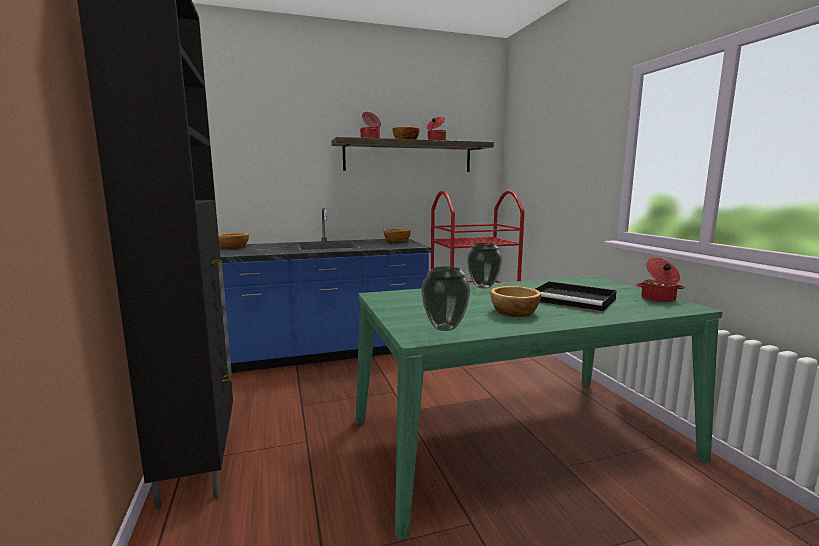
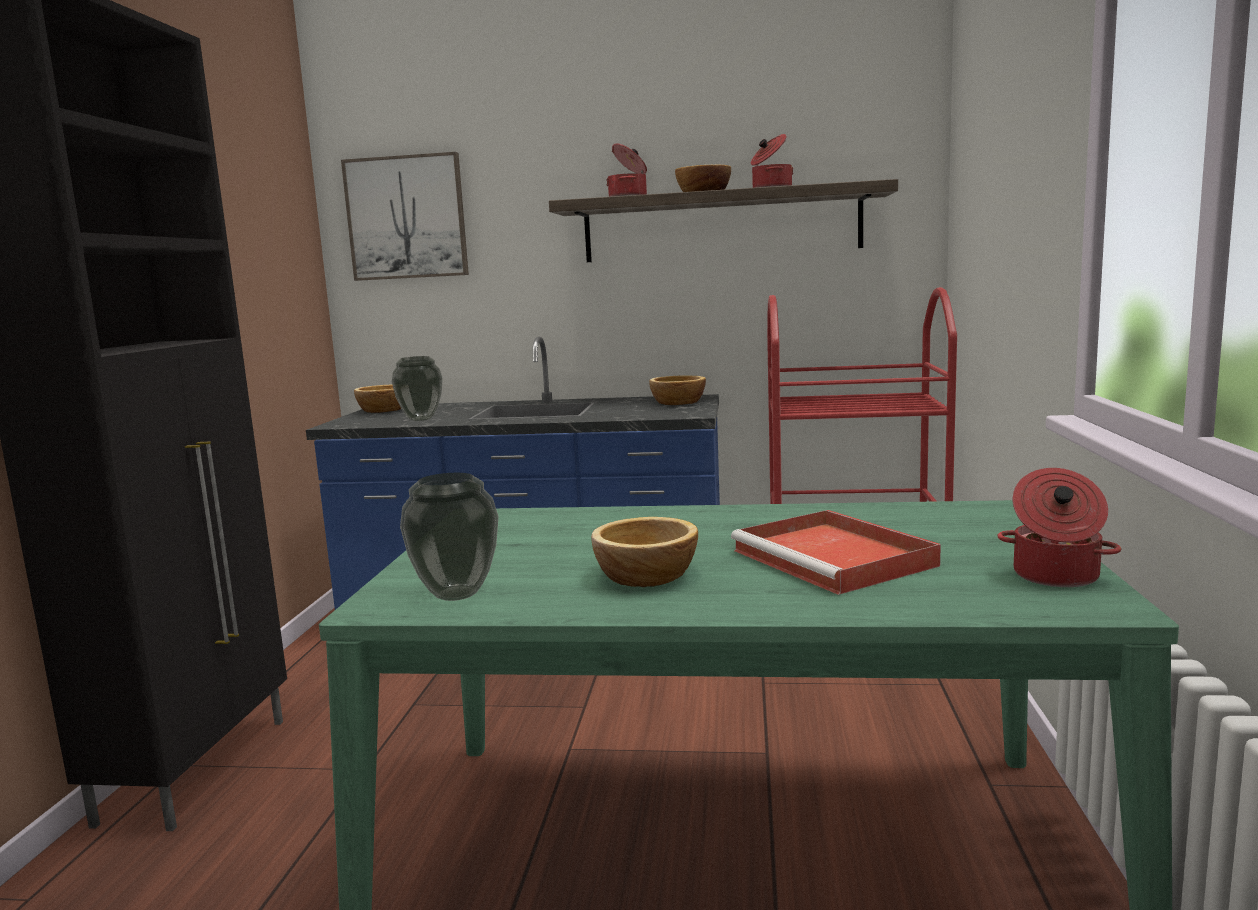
camera: 25 degrees right, 0 degrees up
vase [467,243,502,288] -> vase moved to [392,356,443,421]
black tray [535,281,617,312] -> red tray [731,510,941,595]
none -> picture [341,152,469,281]

